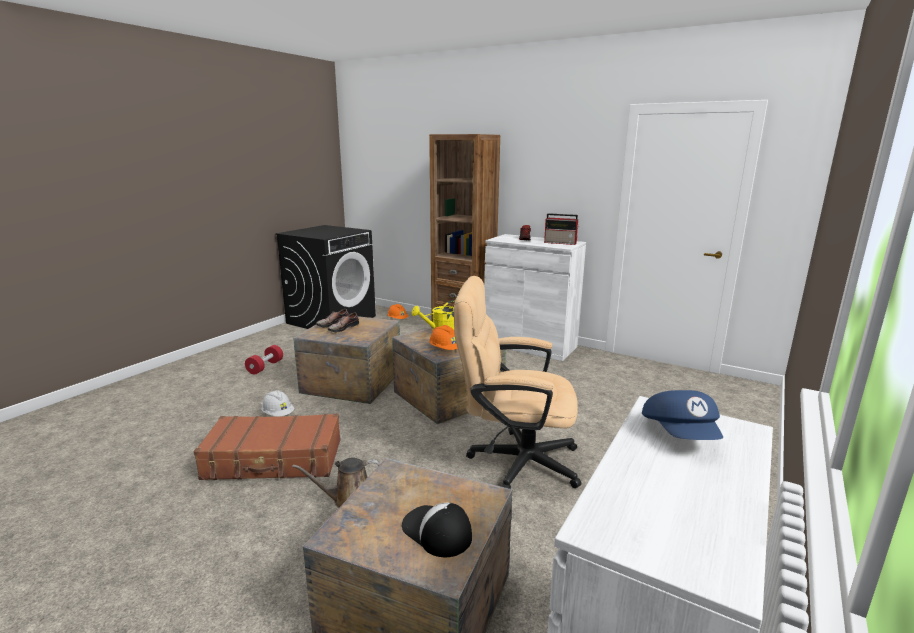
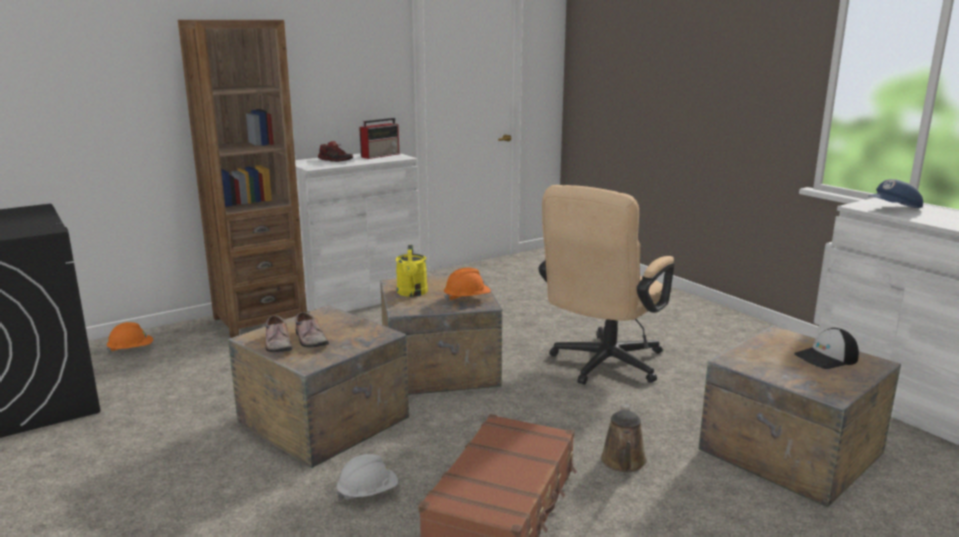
camera: 65 degrees left, 0 degrees up
red dumbbell [245,345,283,375] -> none
blue cap [642,390,723,440] -> blue cap turned 135 degrees clockwise [869,179,923,208]

